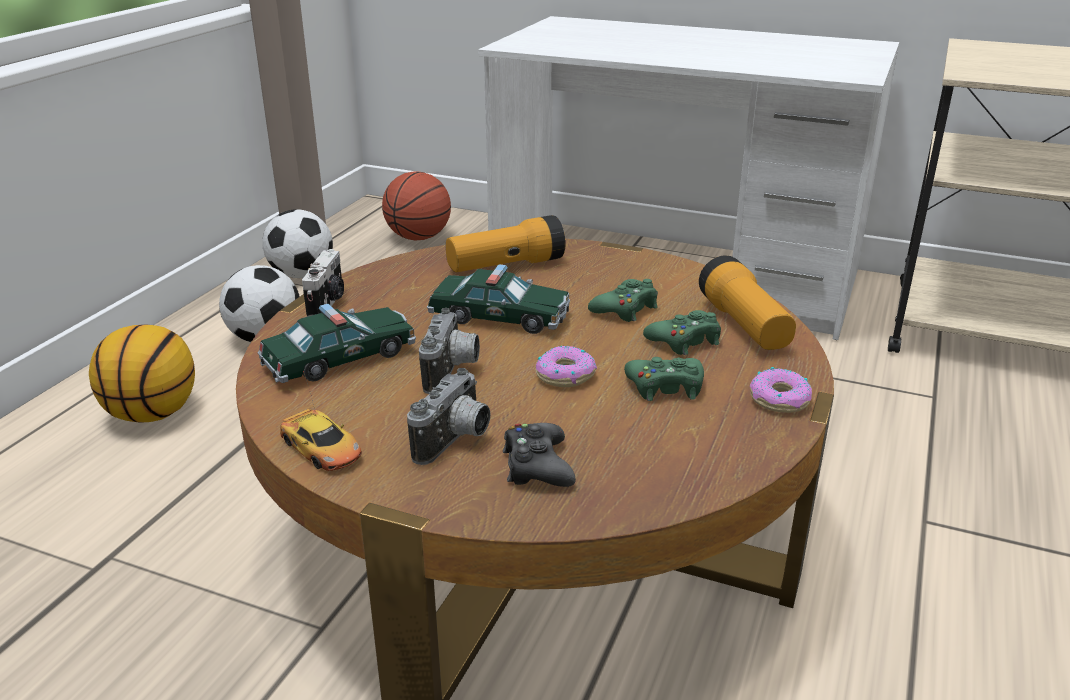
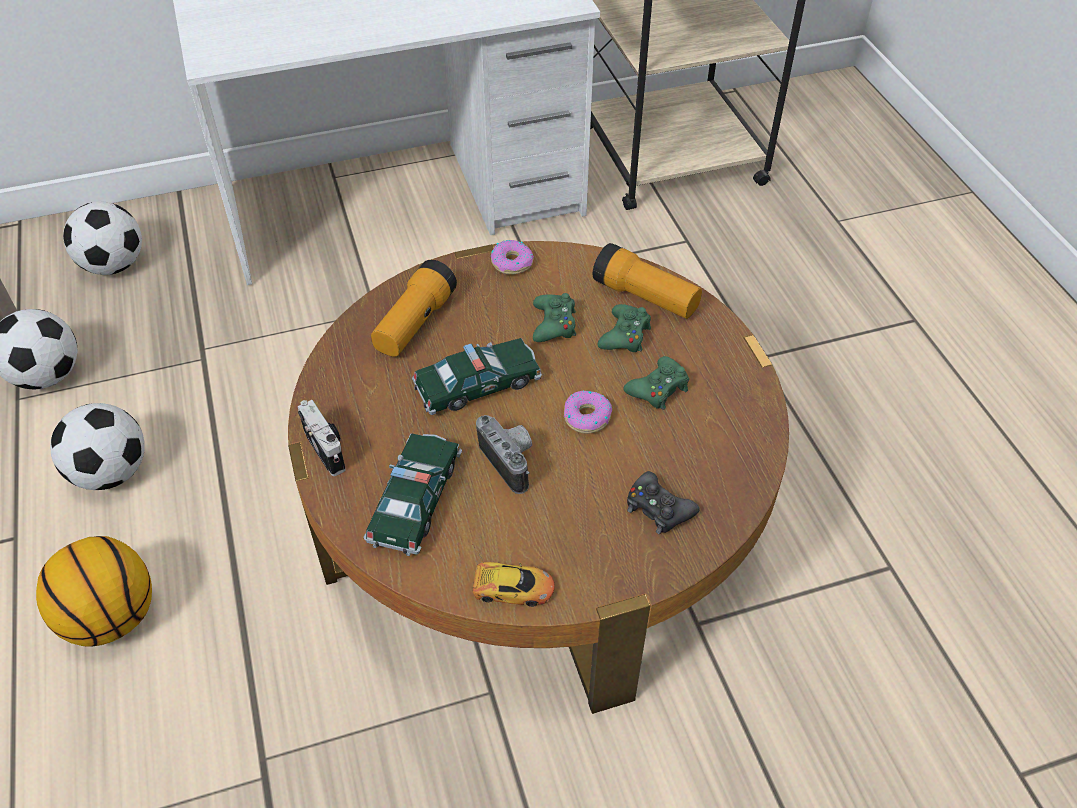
camera: 40 degrees left, 20 degrees up
basketball [382,172,451,241] -> football [63,202,142,275]
camera [407,368,491,465] -> none
donut [750,367,812,413] -> donut moved to [491,240,534,275]

